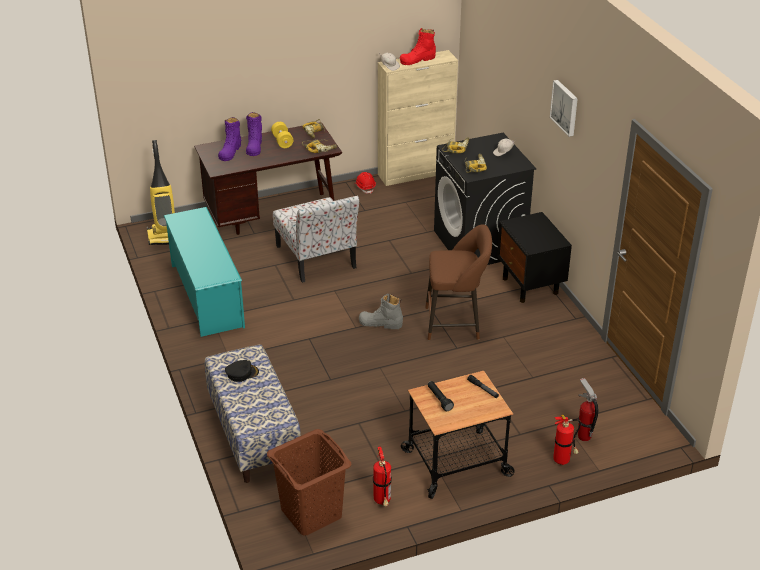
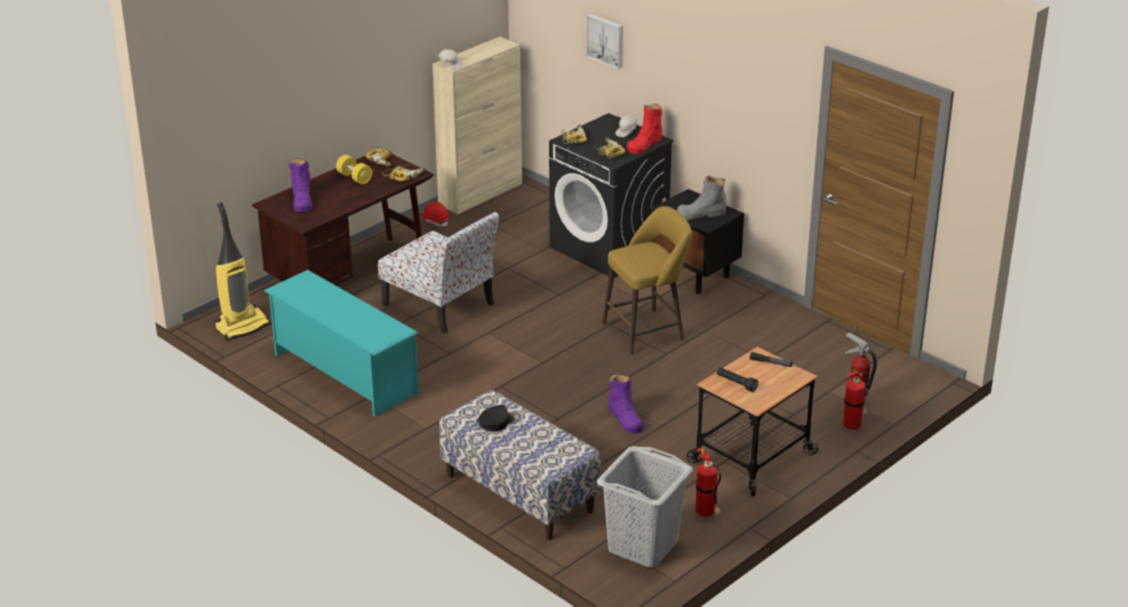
camera: 25 degrees left, 5 degrees down
purple boot [246,112,262,156] -> purple boot moved to [608,374,644,434]
brown laundry basket [267,429,351,536] -> grey laundry basket [597,446,693,568]
grey boot [359,294,403,329] -> grey boot moved to [677,175,727,220]
red boot [400,28,436,65] -> red boot moved to [627,104,662,154]
brown stool [425,224,492,341] -> yellow stool [602,206,692,354]
picture [550,80,578,137] -> picture moved to [586,14,623,69]

